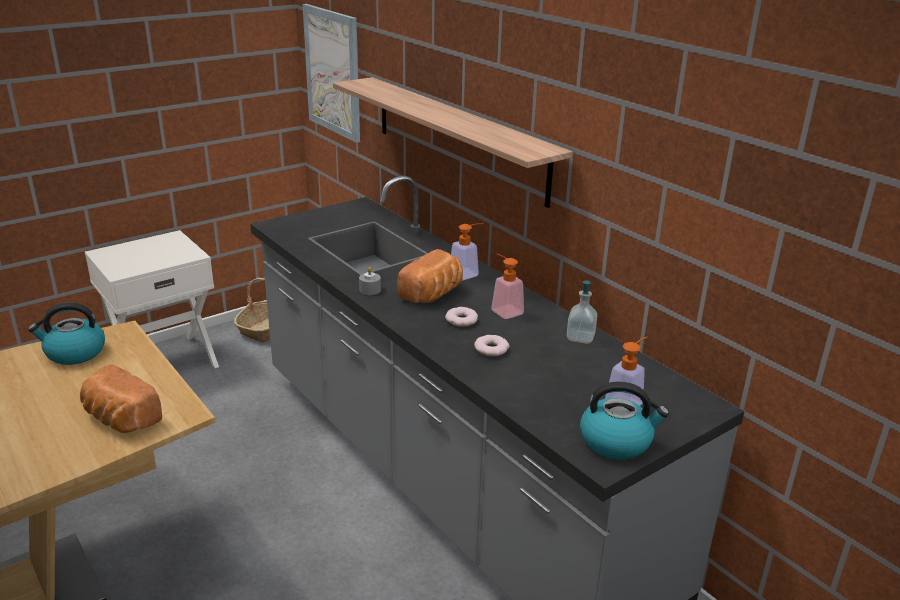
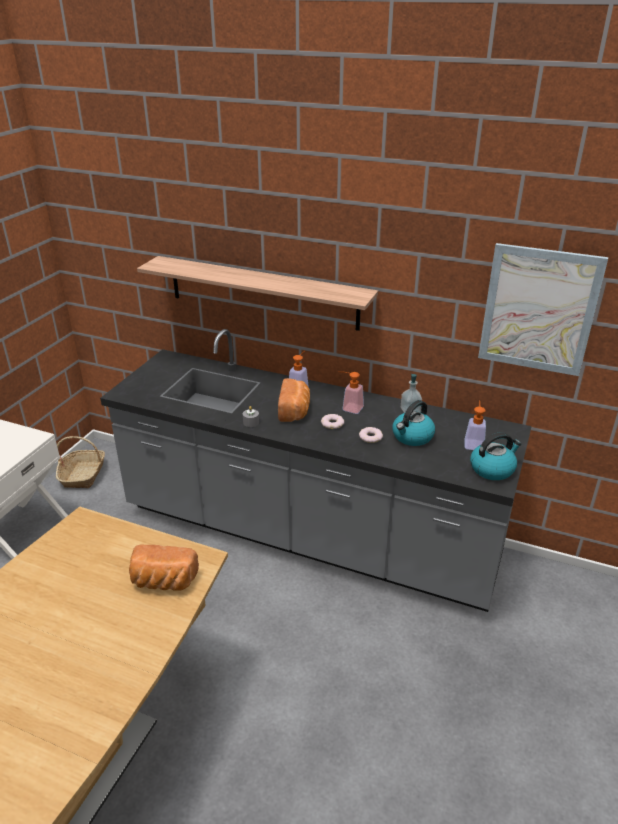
camera: 30 degrees left, 5 degrees up
kettle [28,303,105,365] -> kettle moved to [393,400,435,446]
picture [303,4,360,143] -> picture moved to [478,243,608,376]

